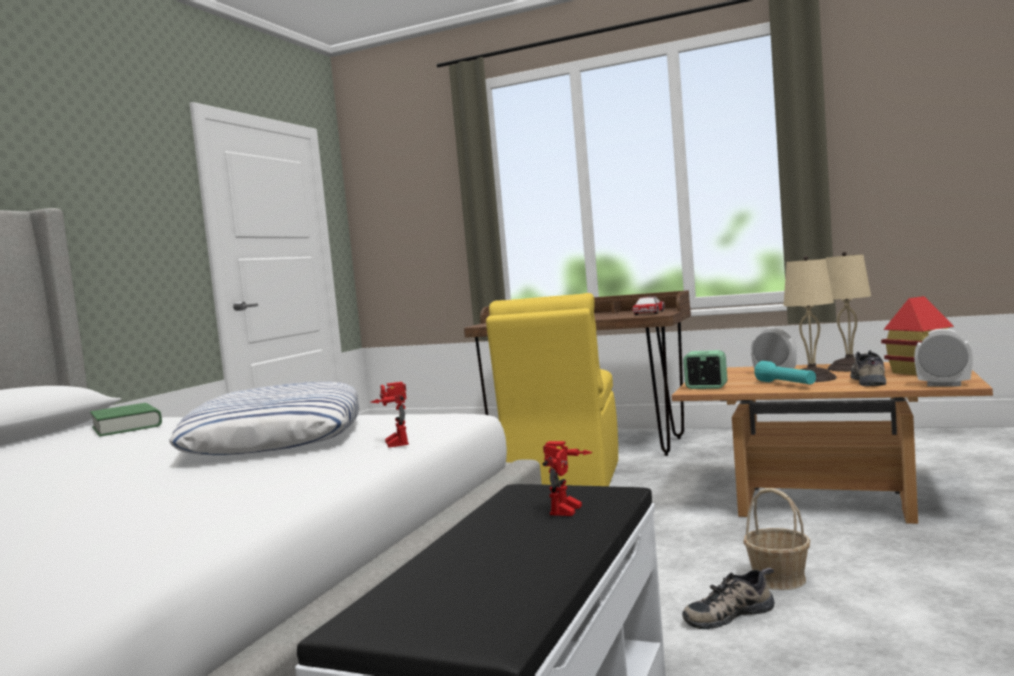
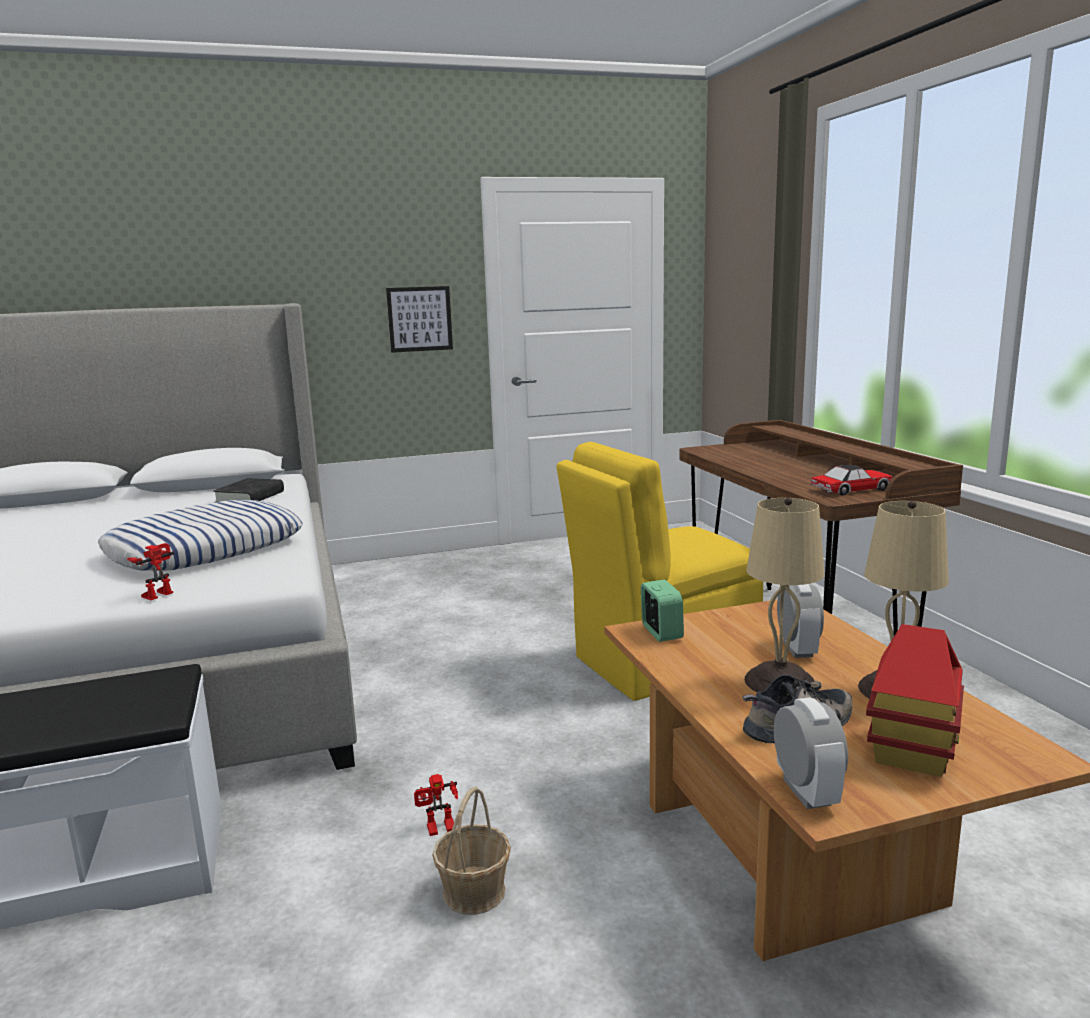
camera: 50 degrees right, 10 degrees up
green book [90,403,162,437] -> black book [213,478,284,502]
toy robot [542,441,593,516] -> toy robot moved to [414,774,458,836]
shoe [682,568,775,629] -> none
turquoise flashlight [754,361,816,384] -> none
none -> picture [386,286,453,353]

